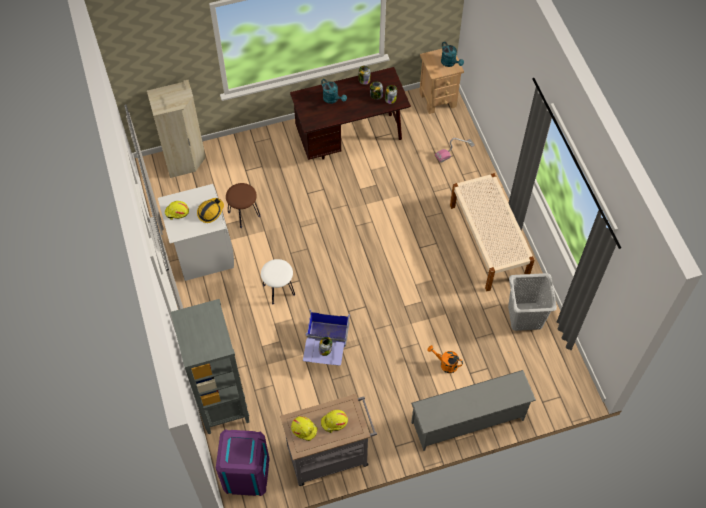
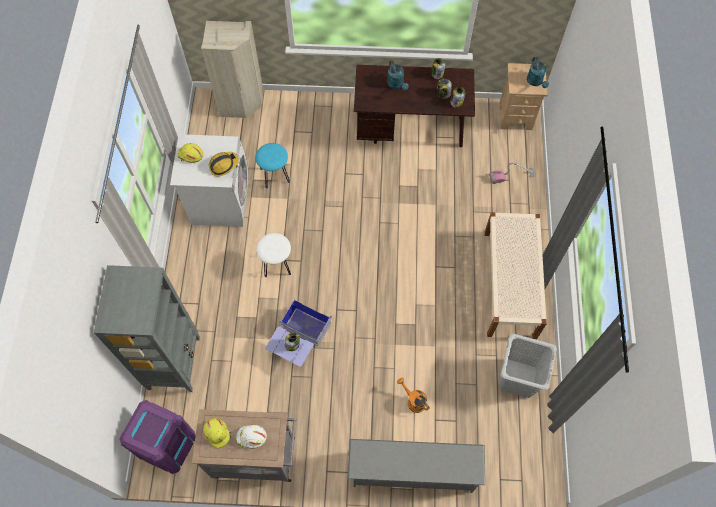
camera: 20 degrees right, 5 degrees up
brown stool [226,183,260,228] -> turquoise stool [255,143,290,189]
yellow hard hat [321,410,348,433] -> white hard hat [236,425,267,449]

